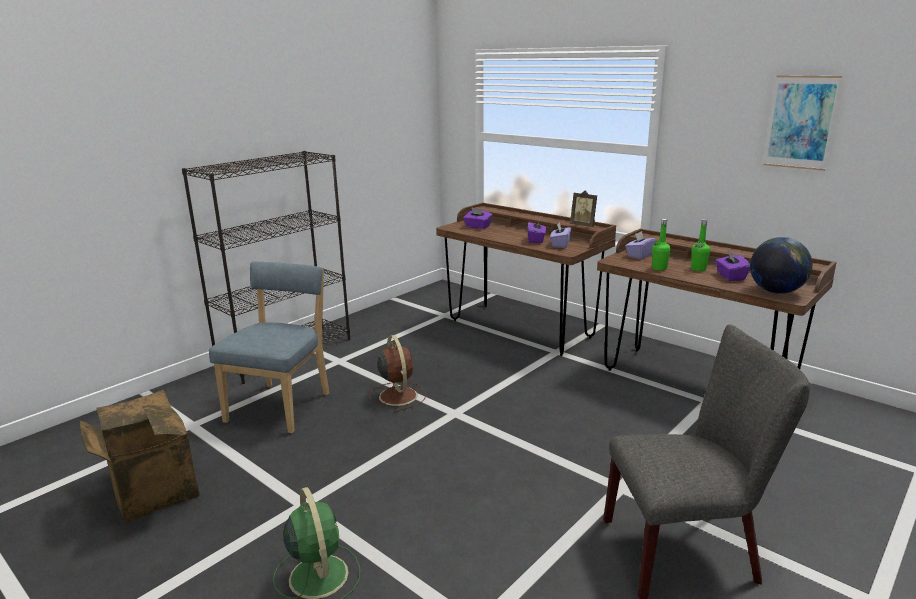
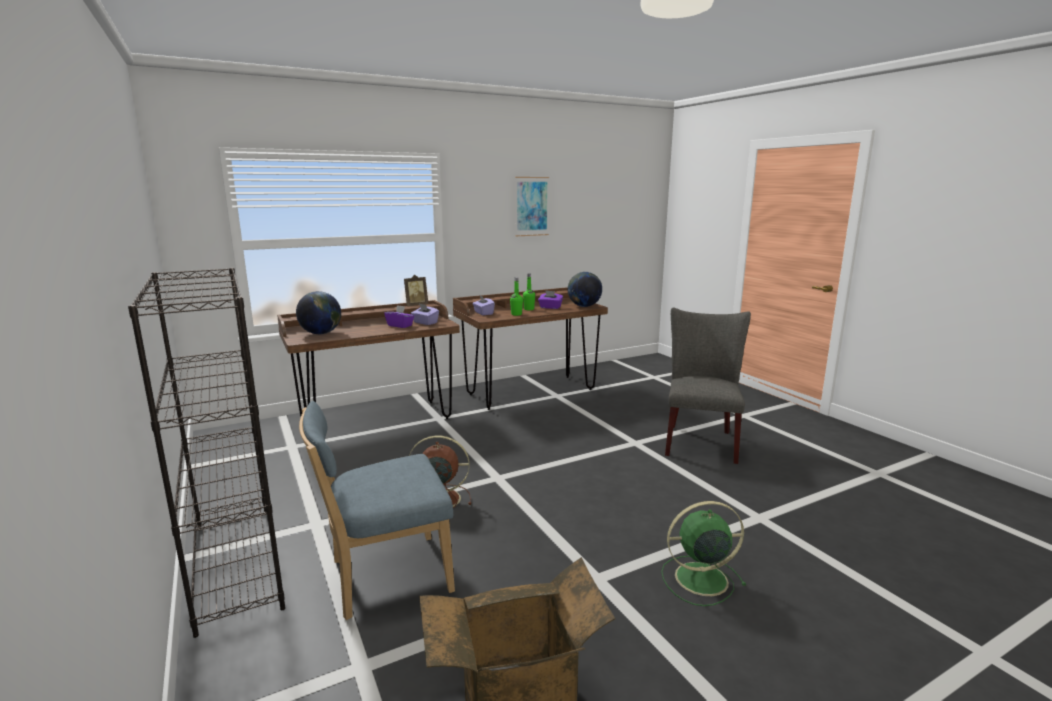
camera: 70 degrees left, 5 degrees down
blue chair [209,262,329,433] -> blue chair turned 60 degrees counterclockwise [299,401,455,620]
purple tissue box [463,207,492,229] -> globe [296,291,341,335]

